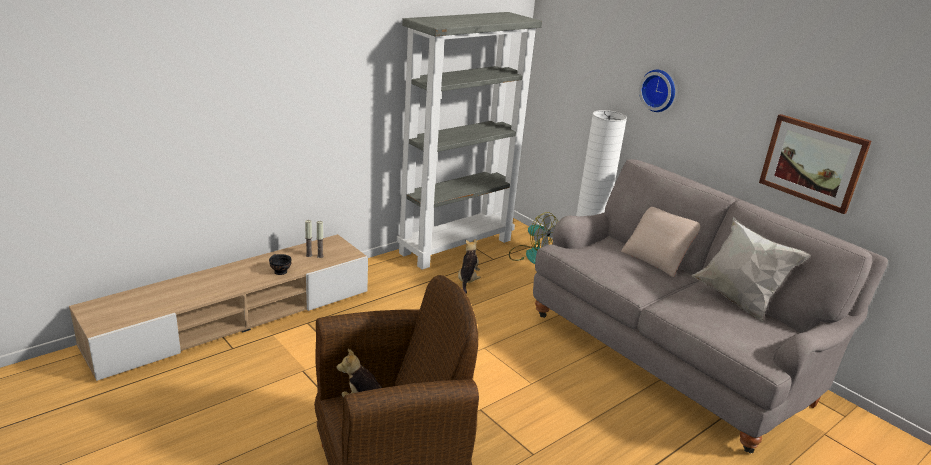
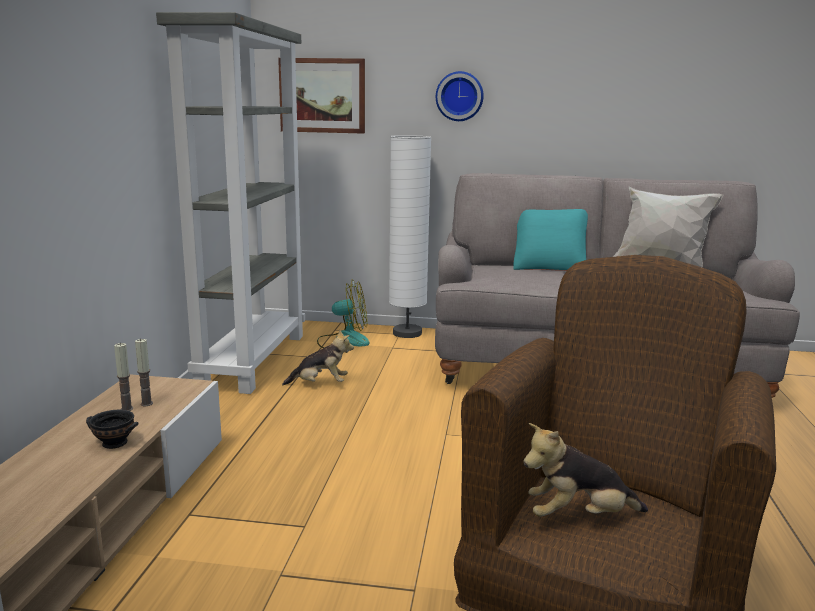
camera: 40 degrees left, 10 degrees down
plush toy [458,239,480,294] -> plush toy turned 120 degrees clockwise [282,330,354,385]
beige pillow [621,207,700,277] -> turquoise pillow [513,209,588,271]
picture [759,114,871,214] -> picture moved to [278,58,365,134]

